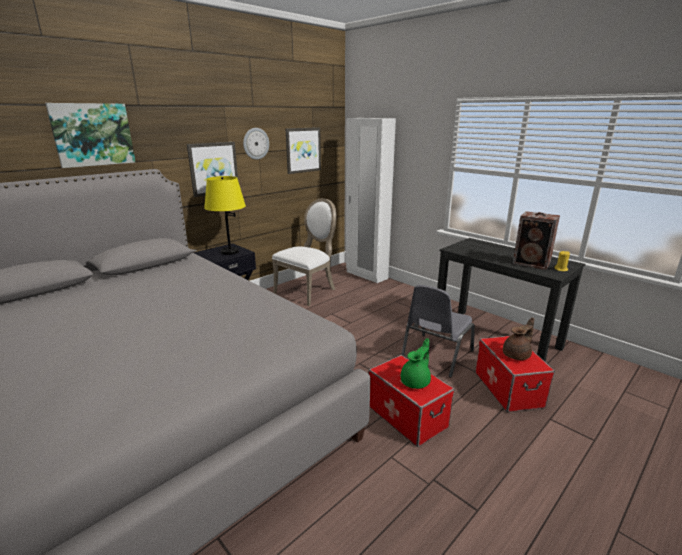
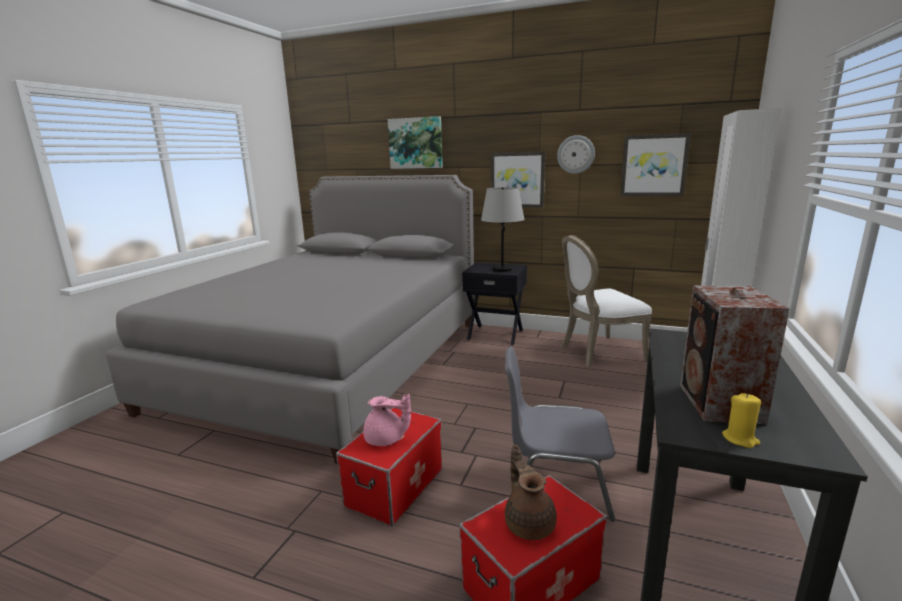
camera: 65 degrees right, 5 degrees down
yellow table lamp [204,176,246,255] -> grey table lamp [481,187,524,272]
white chair [272,198,337,306] -> white chair turned 150 degrees clockwise [561,235,652,367]
green teapot [401,338,431,389] -> pink teapot [363,394,411,446]
brown teapot [503,318,534,360] -> brown teapot turned 135 degrees counterclockwise [505,445,557,540]

